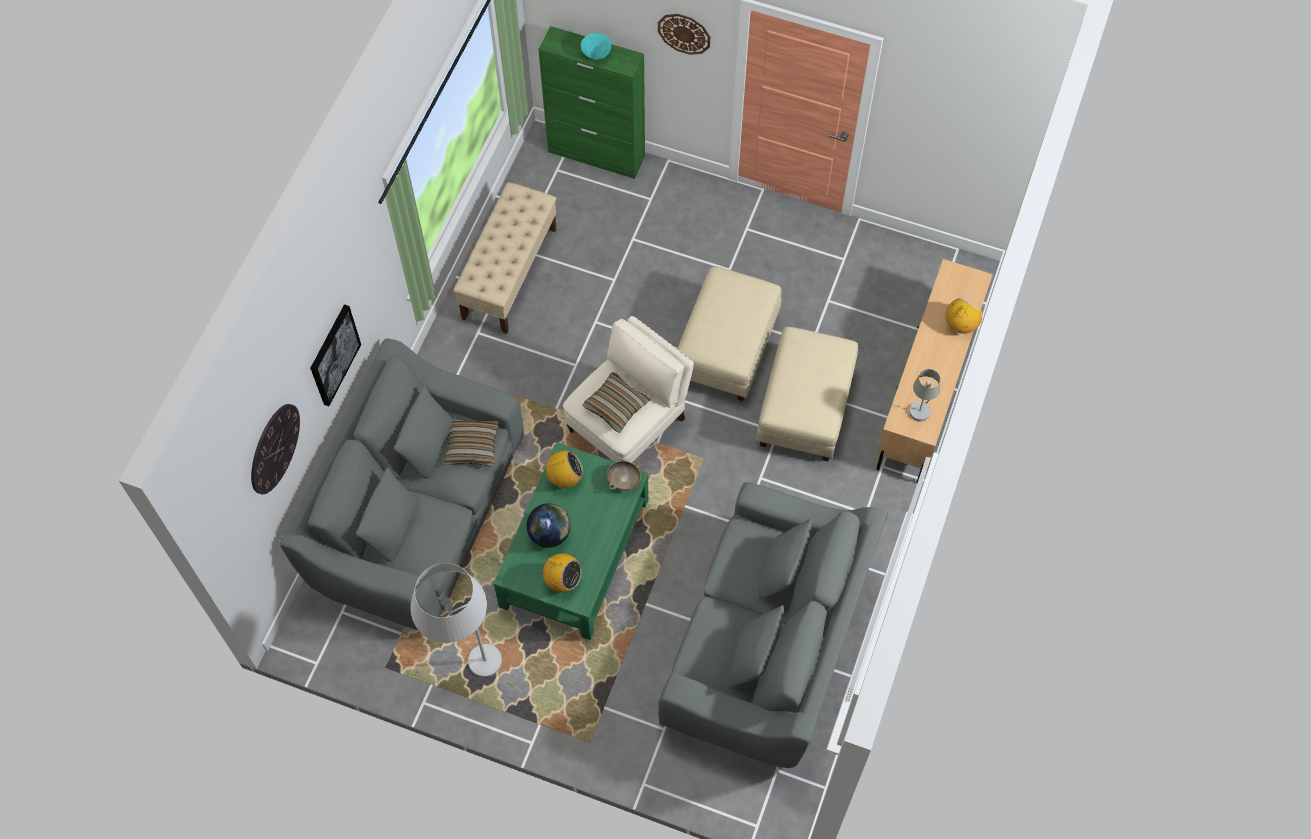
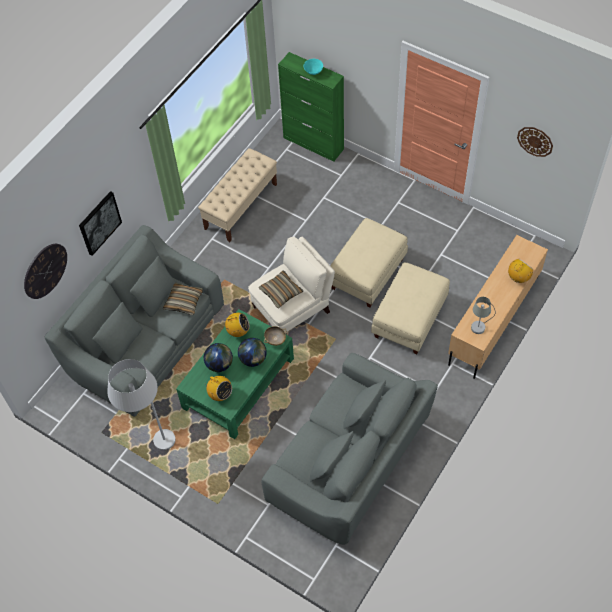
camera: 15 degrees right, 5 degrees down
wall clock [658,14,710,55] -> wall clock moved to [517,127,553,157]
none -> globe [238,338,267,367]

